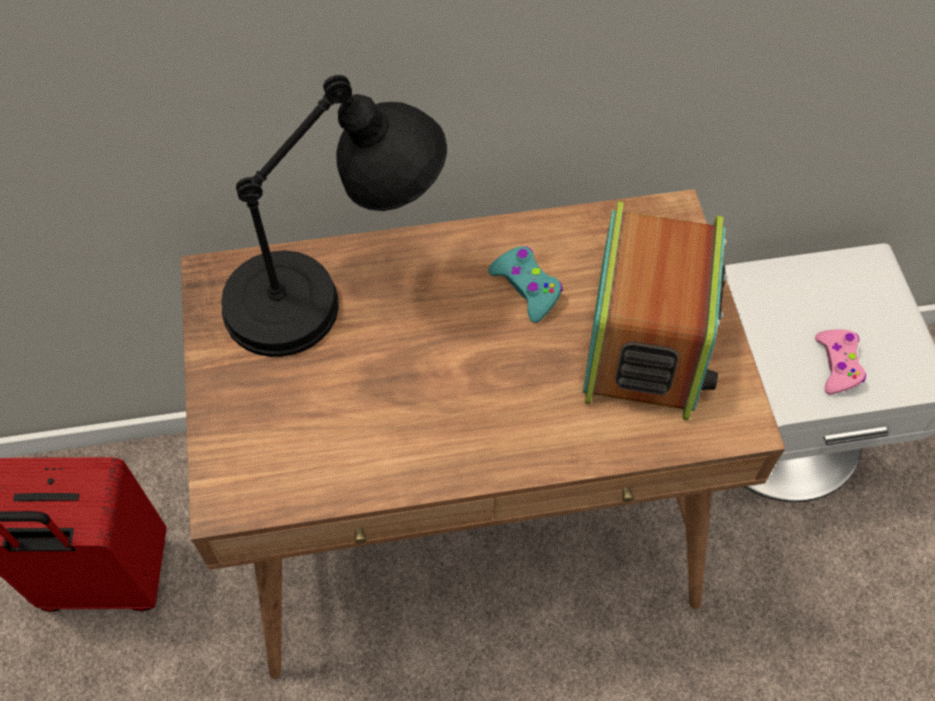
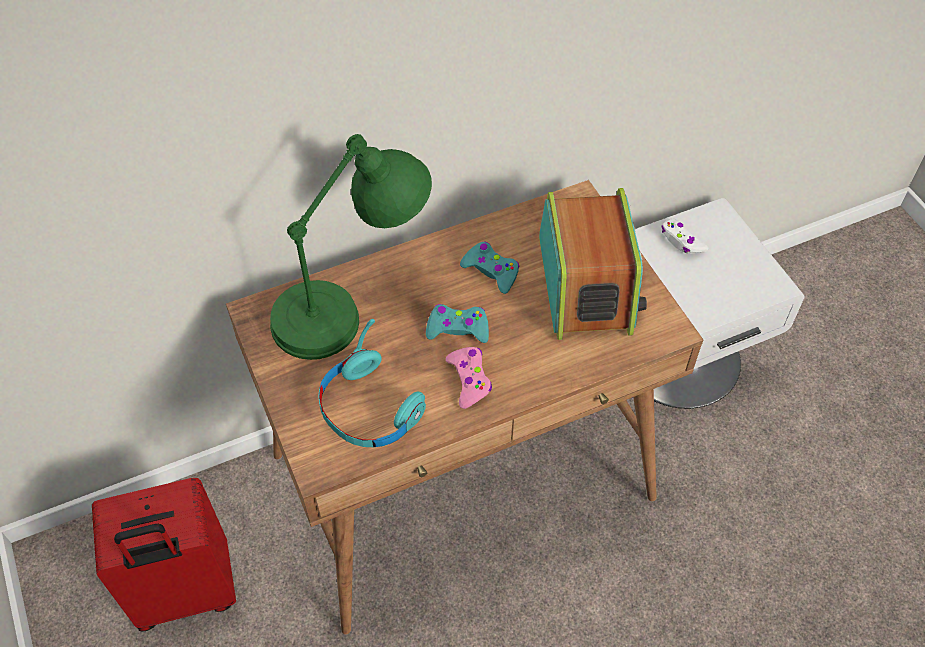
camera: 15 degrees left, 5 degrees down
black table lamp [221,75,447,357] -> green table lamp [270,134,432,360]
pink game controller [815,329,866,395] -> pink game controller moved to [446,347,492,409]
none -> turquoise headphones [318,319,426,447]
none -> turquoise game controller [426,304,489,343]
none -> white game controller [661,219,709,254]

